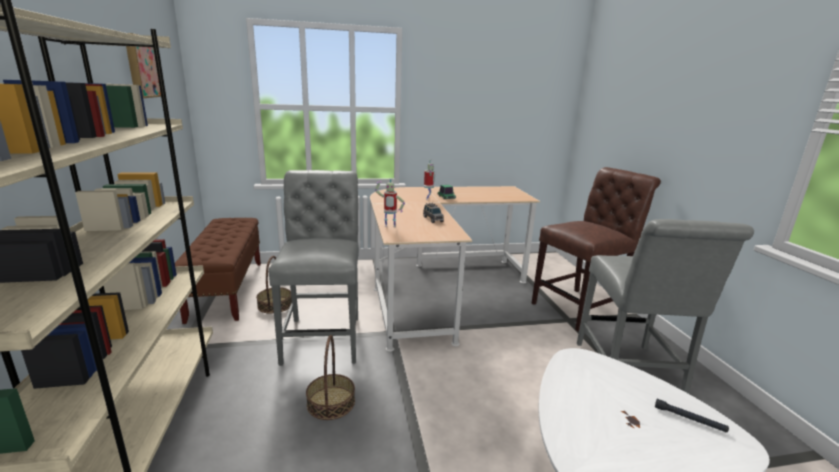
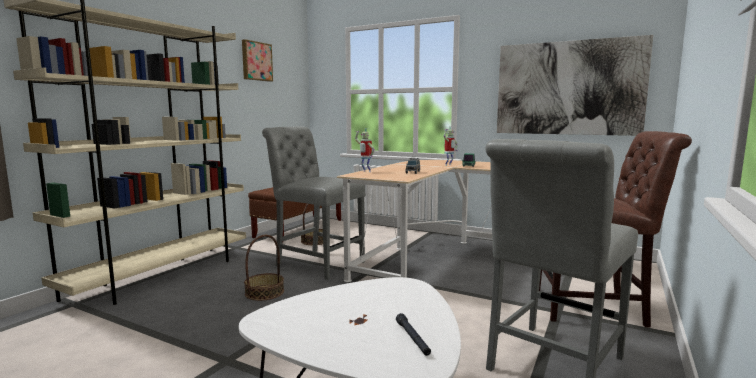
camera: 40 degrees right, 10 degrees down
grey chair [269,170,359,366] -> grey chair turned 90 degrees counterclockwise [262,126,366,280]
none -> picture [497,35,653,136]

